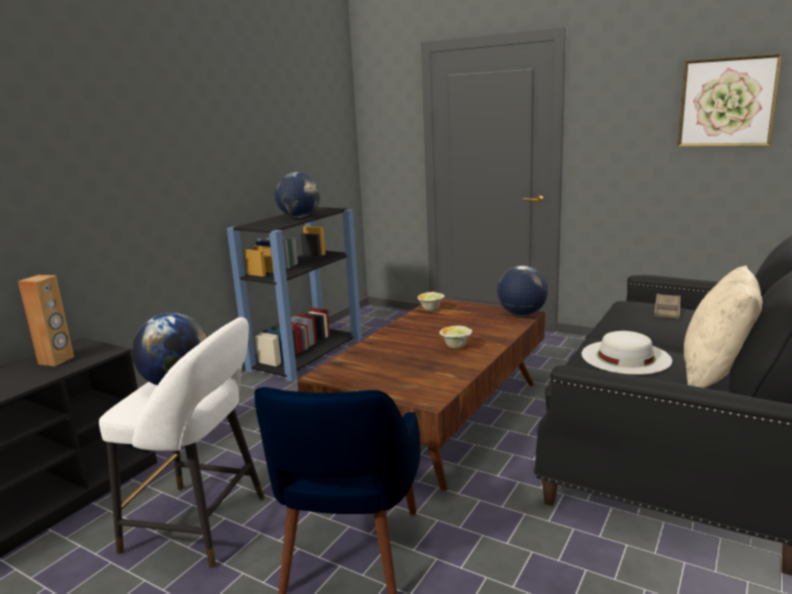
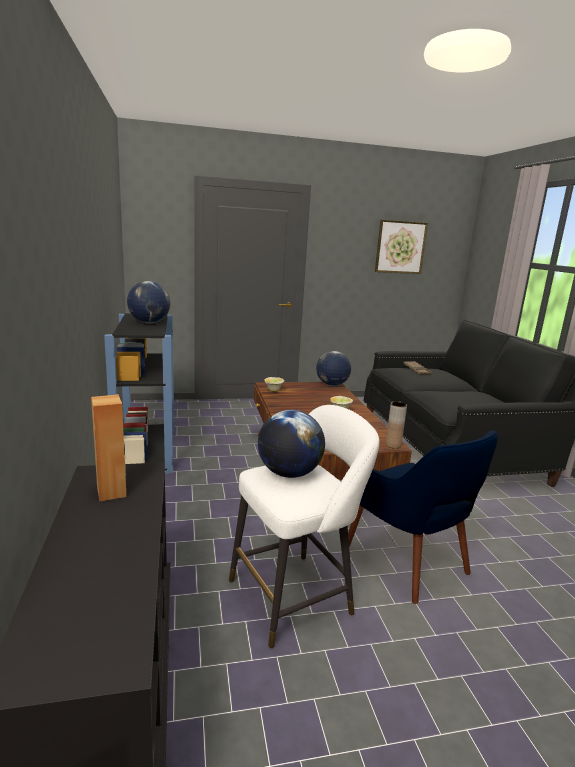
camera: 45 degrees left, 0 degrees up
white hat [581,331,672,375] -> none
beige pillow [684,265,763,388] -> none
none -> brown vase [386,401,407,449]

